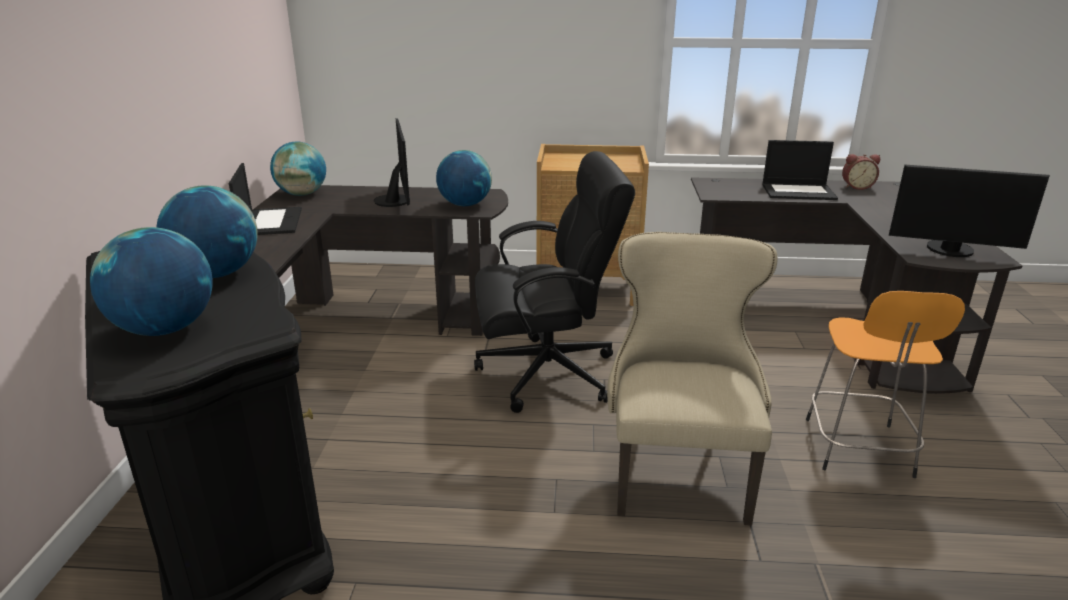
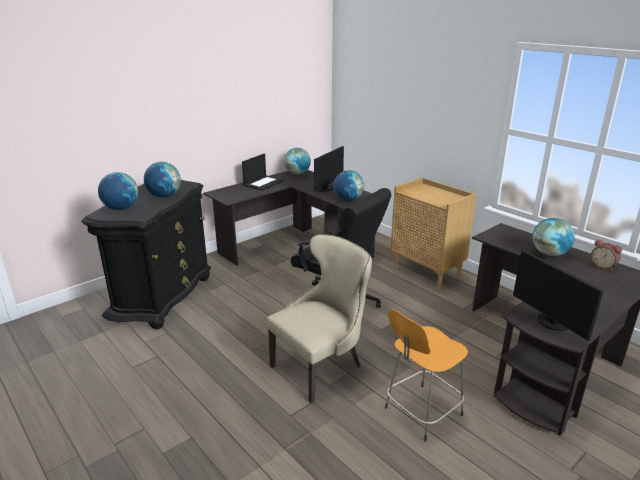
camera: 45 degrees right, 0 degrees up
laptop [762,140,838,200] -> globe [532,218,575,256]

